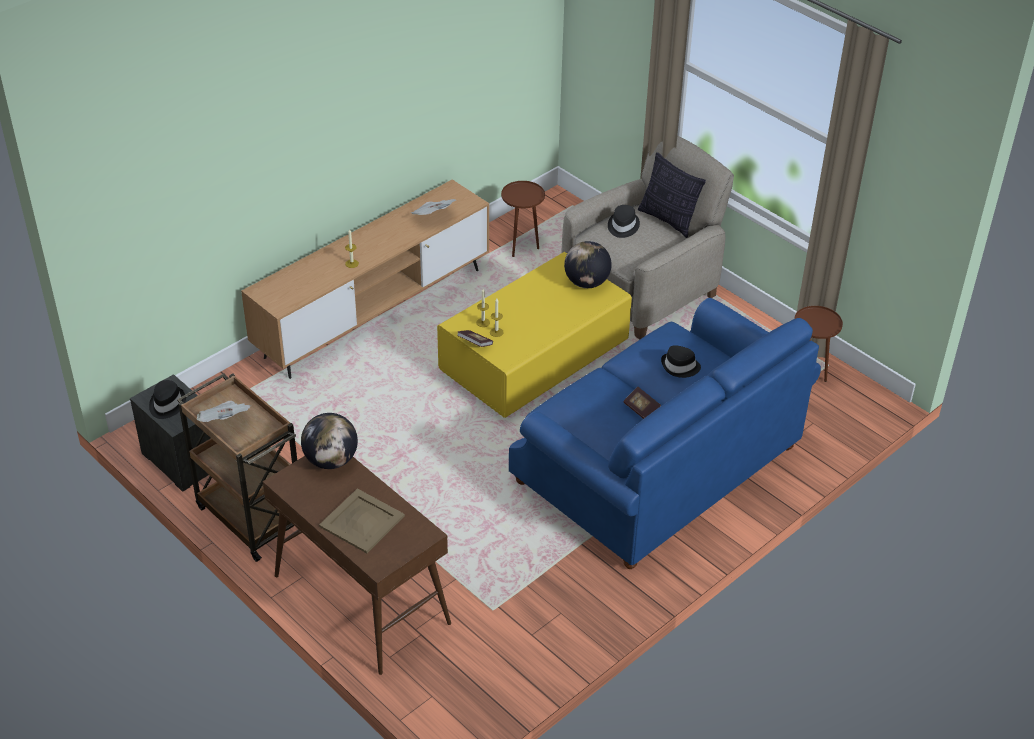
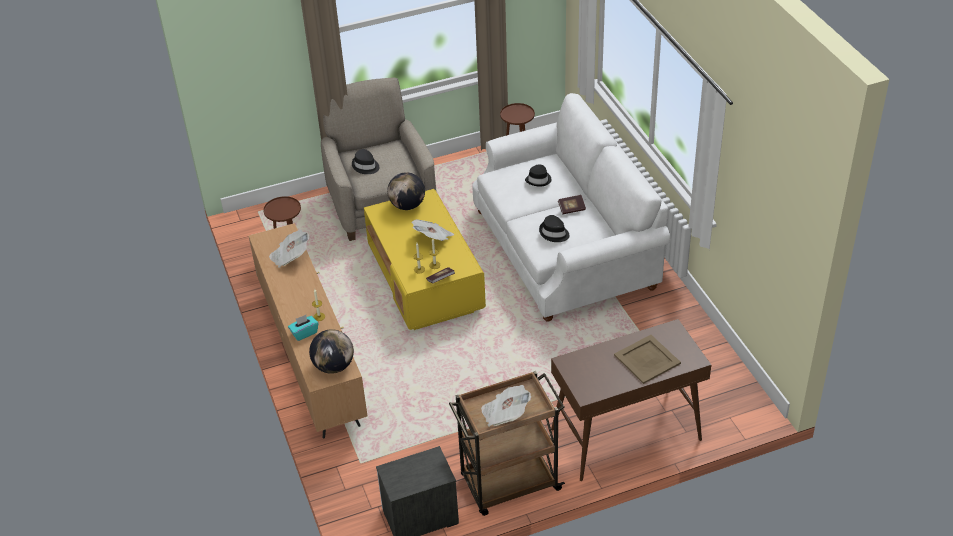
camera: 65 degrees left, 0 degrees up
black hat [149,380,186,419] -> black hat moved to [539,215,570,242]
globe [301,413,358,469] -> globe moved to [309,329,354,374]
blue sofa [509,298,821,569] -> white sofa [472,93,670,322]
pillow [638,152,706,238] -> none
none -> turquoise tissue box [288,315,318,341]
none -> newspaper [412,219,454,241]

